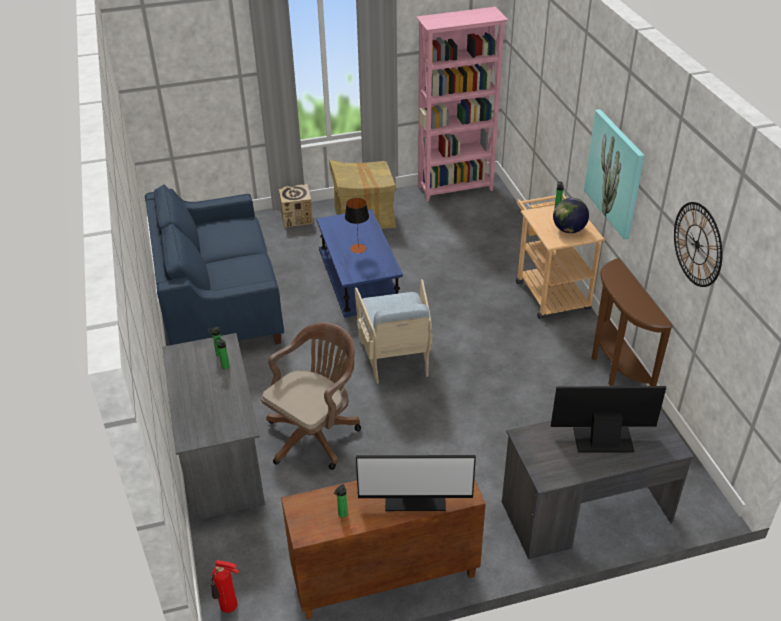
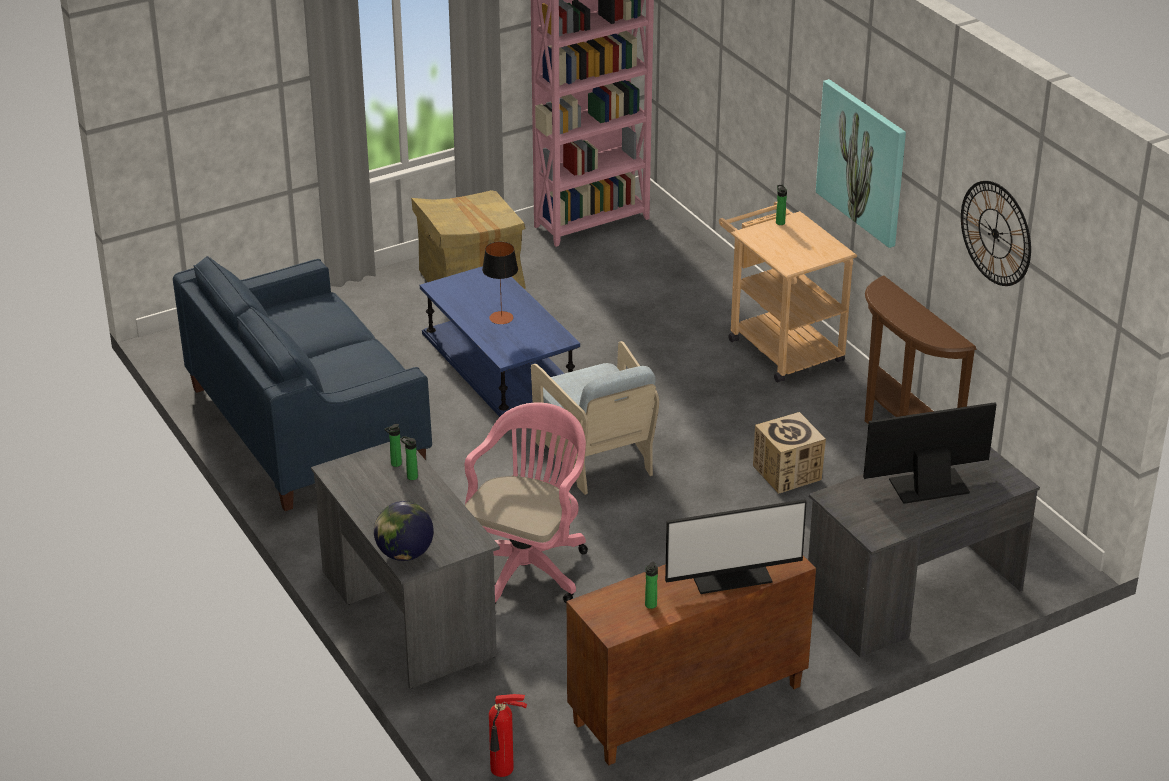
camera: 15 degrees left, 5 degrees down
brown office chair [261,322,361,470] -> pink office chair [465,403,588,604]
cardboard box [279,184,313,228] -> cardboard box moved to [753,412,826,494]
globe [553,198,589,233] -> globe moved to [374,501,434,561]

